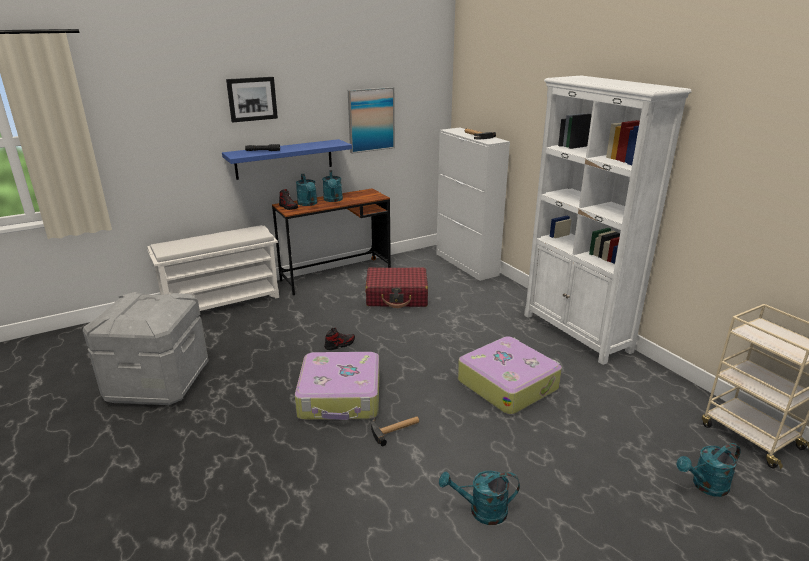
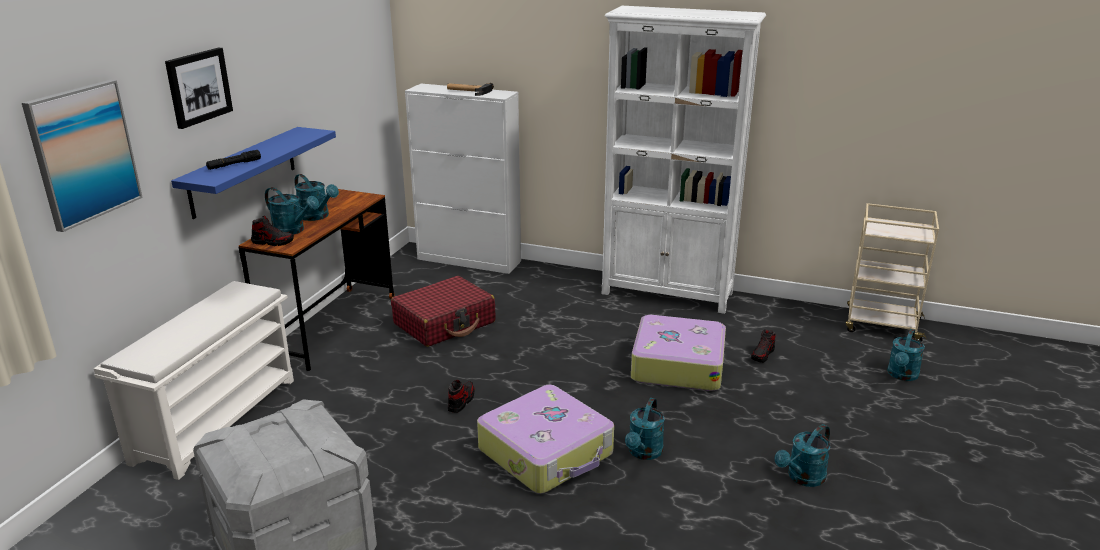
camera: 40 degrees left, 0 degrees up
picture [348,87,395,154] -> picture moved to [22,80,143,232]
hammer [371,416,419,446] -> turquoise watering can [625,398,665,460]
none -> shoe [751,330,775,363]

